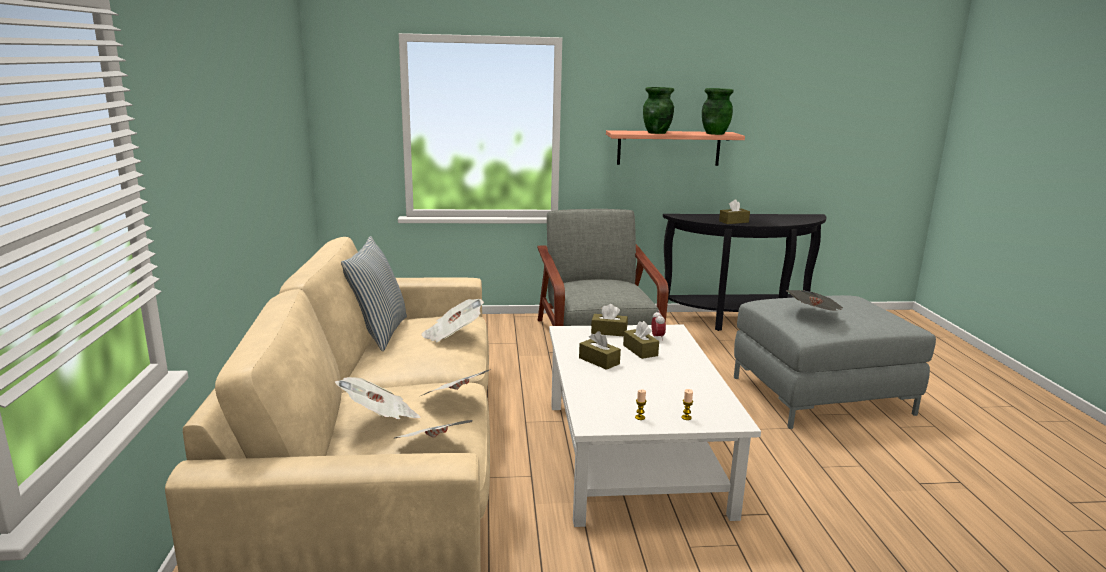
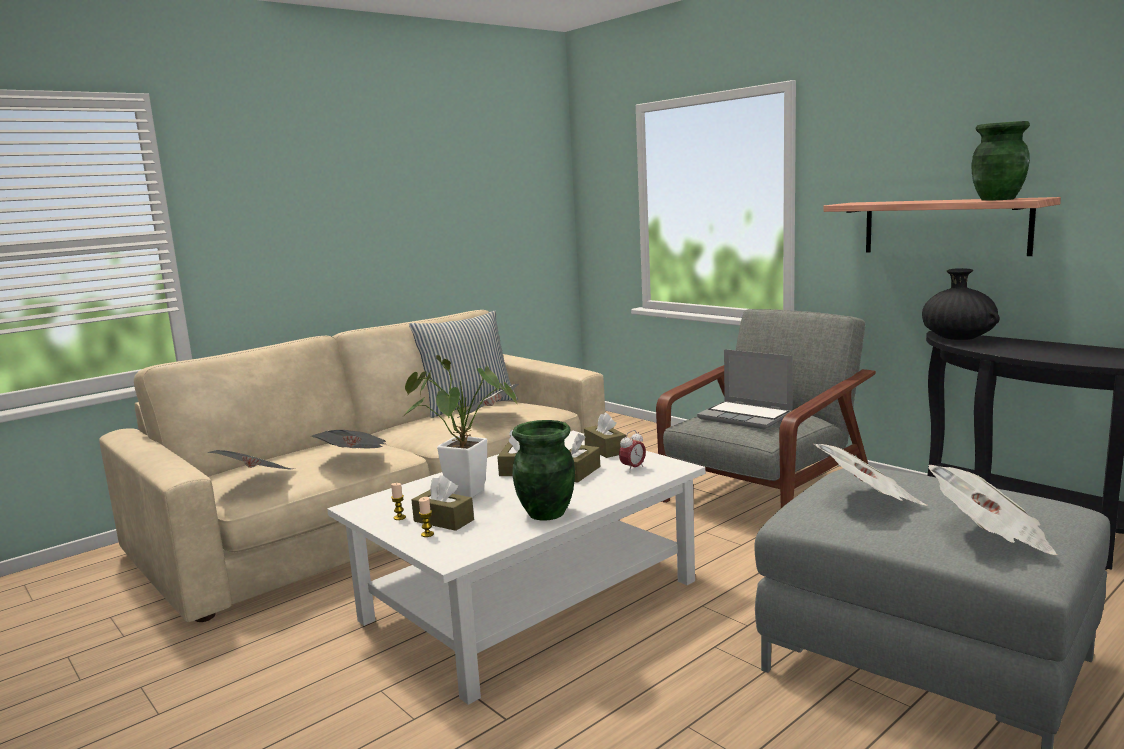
camera: 55 degrees right, 5 degrees down
newspaper [335,377,421,419] -> newspaper moved to [928,465,1057,555]
green vase [643,87,674,134] -> green vase moved to [512,420,575,521]
brown tissue box [719,199,750,224] -> brown tissue box moved to [411,475,474,531]
none -> potted plant [405,355,517,498]
none -> laptop [697,349,793,429]
none -> black vase [922,268,1000,340]

